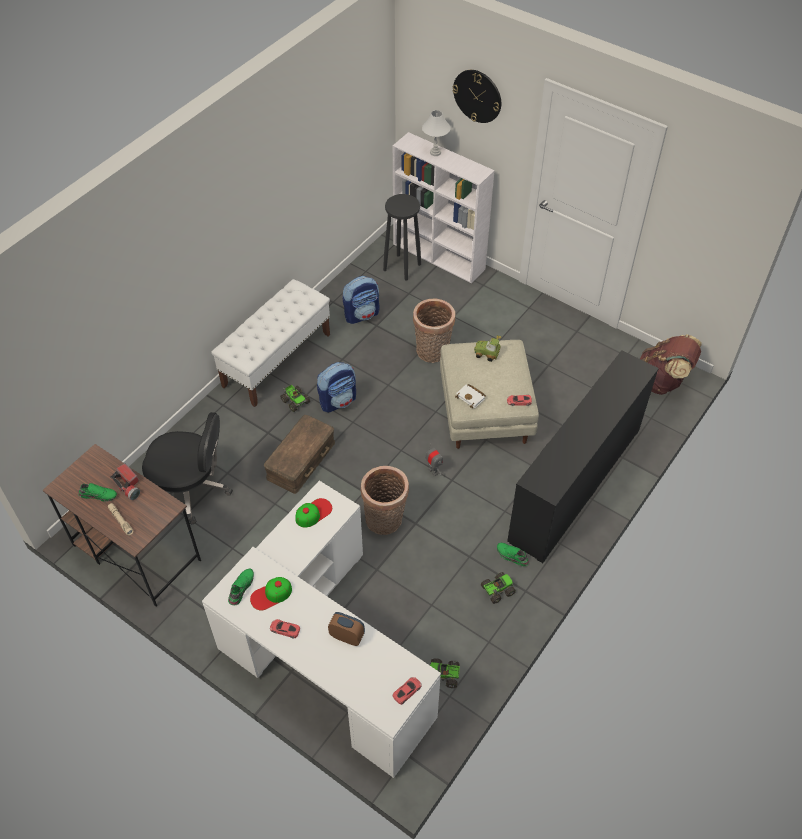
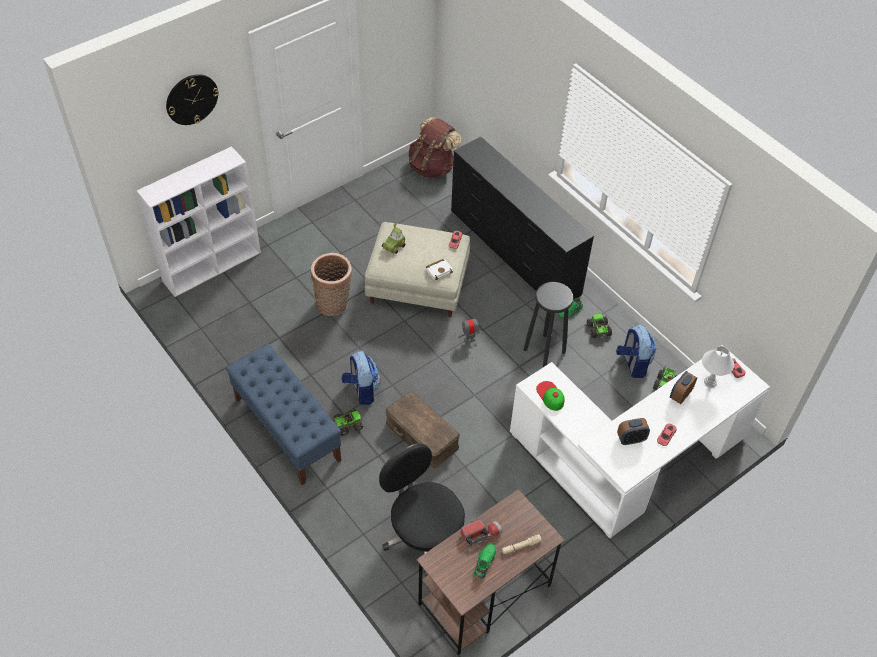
camera: 75 degrees left, 0 degrees up
black office chair [142,412,233,524] -> black office chair turned 60 degrees counterclockwise [379,443,465,577]
white bench [211,279,330,407] -> blue bench [226,344,341,485]
green shoe [228,568,254,606] -> none
cap [250,577,292,611] -> alarm clock [617,418,650,445]
backpack [342,276,380,324] -> backpack moved to [616,325,657,378]
basket [360,466,409,535] -> none
black stool [383,194,421,281] -> black stool moved to [524,282,573,367]
white table lamp [422,110,451,156] -> white table lamp moved to [702,346,734,387]

